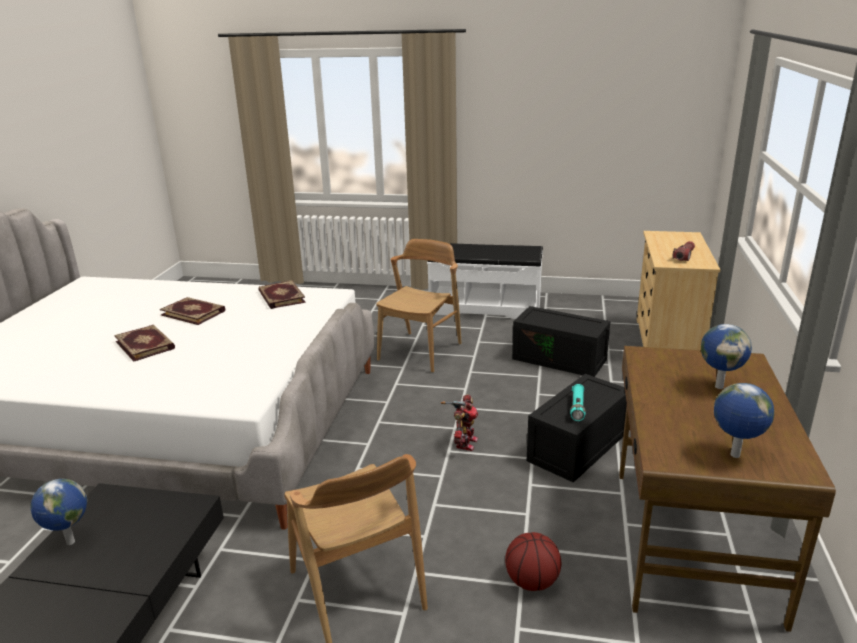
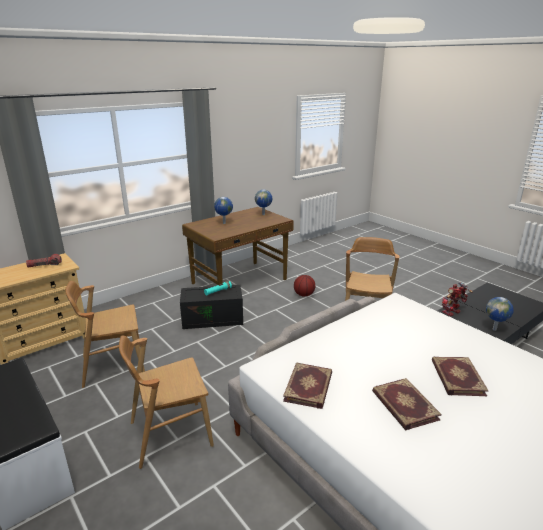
camera: 140 degrees left, 0 degrees up
toy robot [441,394,478,451] -> toy robot moved to [442,282,473,316]
black storage box [512,306,610,377] -> brown chair [65,281,145,388]

